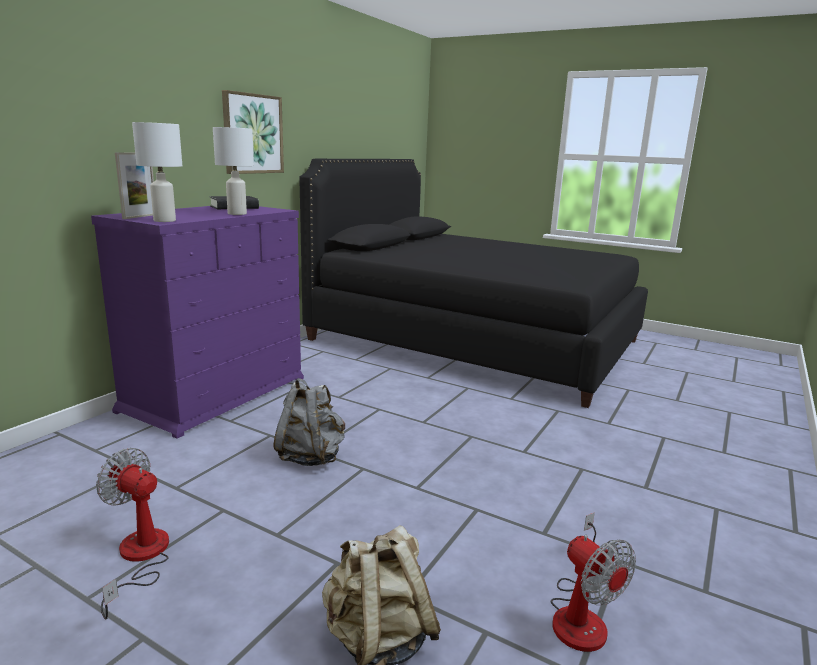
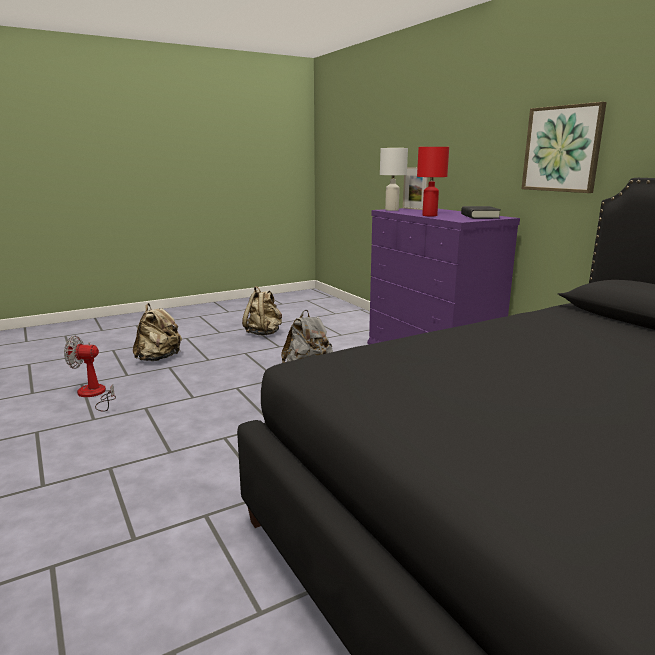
camera: 120 degrees right, 0 degrees up
fan [96,448,169,619] -> beige backpack [242,286,282,335]
white table lamp [213,127,254,215] -> red table lamp [417,147,449,216]

